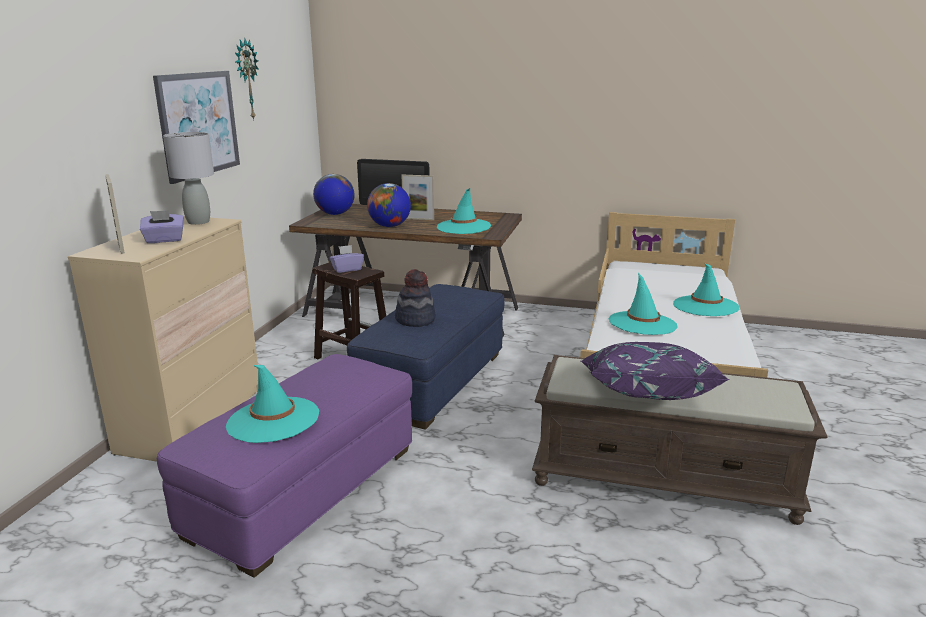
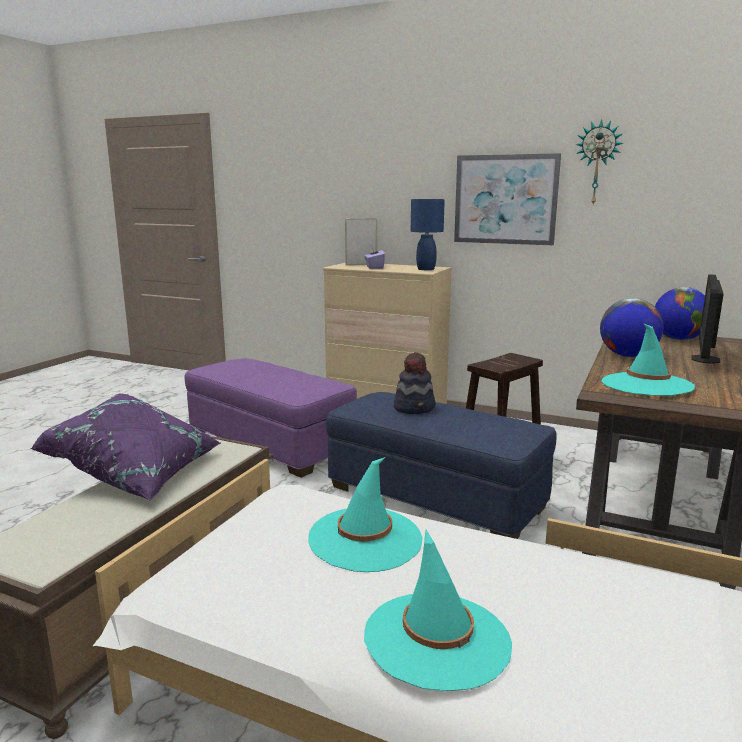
camera: 100 degrees right, 5 degrees down
grey table lamp [163,132,214,225] -> blue table lamp [411,199,445,270]
turquoise hat [226,365,319,443] -> none
purple tissue box [330,245,364,273] -> none
picture frame [402,175,434,220] -> none

